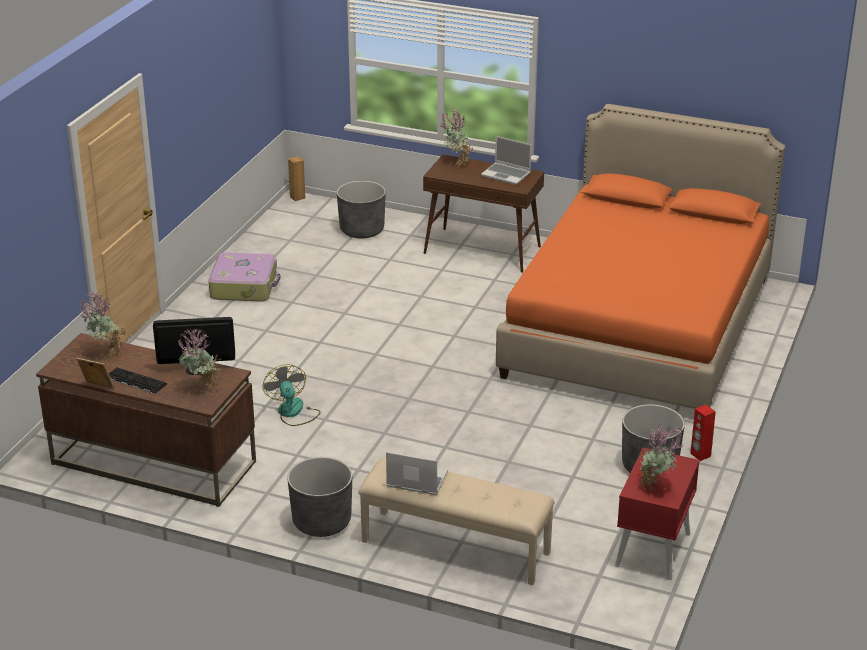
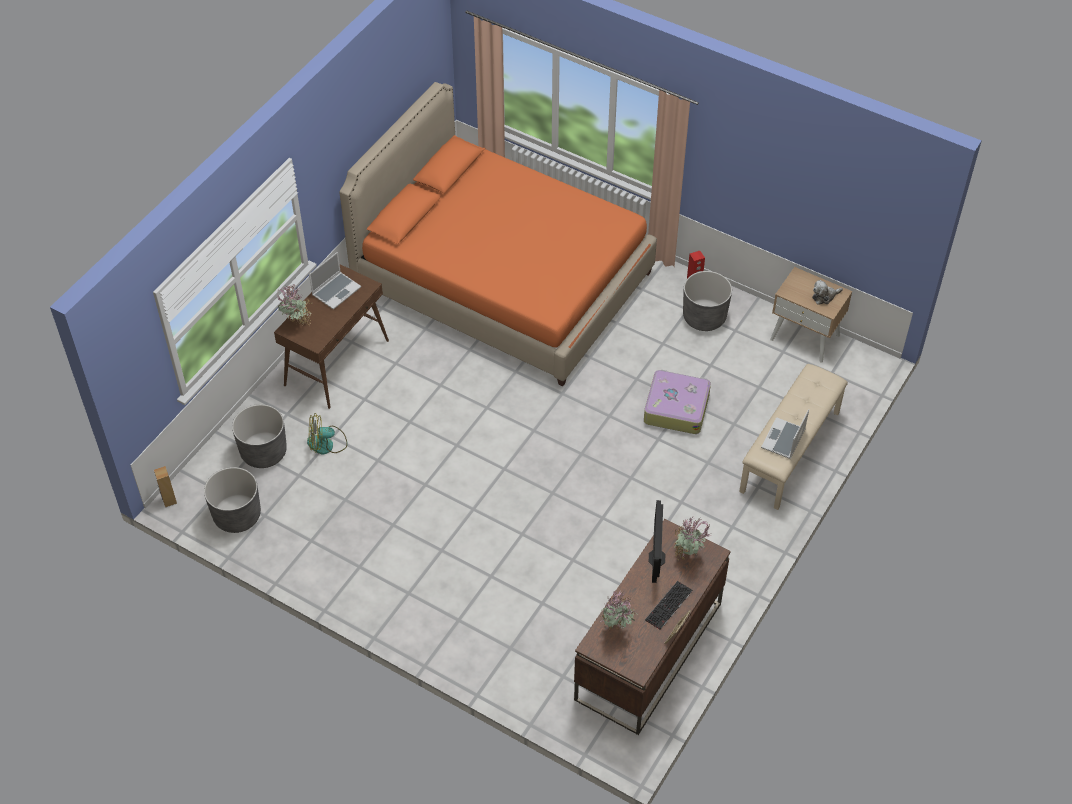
camera: 80 degrees left, 20 degrees up
suitcase [209,252,281,302] -> suitcase moved to [644,369,711,434]
fan [263,364,320,426] -> fan moved to [307,413,348,455]
grey planter [287,457,352,537] -> grey planter moved to [204,467,261,533]
red nightstand [615,448,700,580] -> beige nightstand [770,267,852,363]
potted plant [639,425,685,490] -> plush toy [812,280,843,305]

